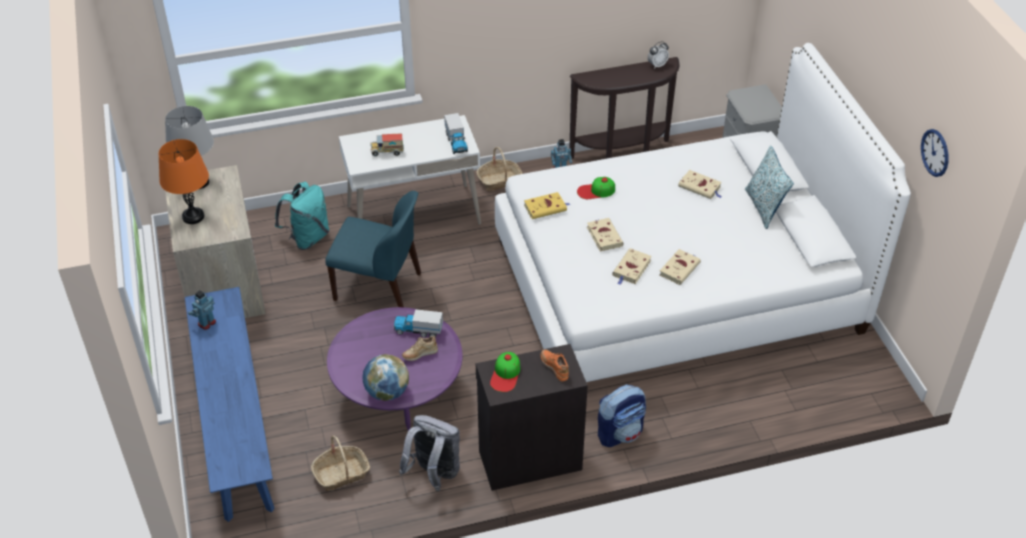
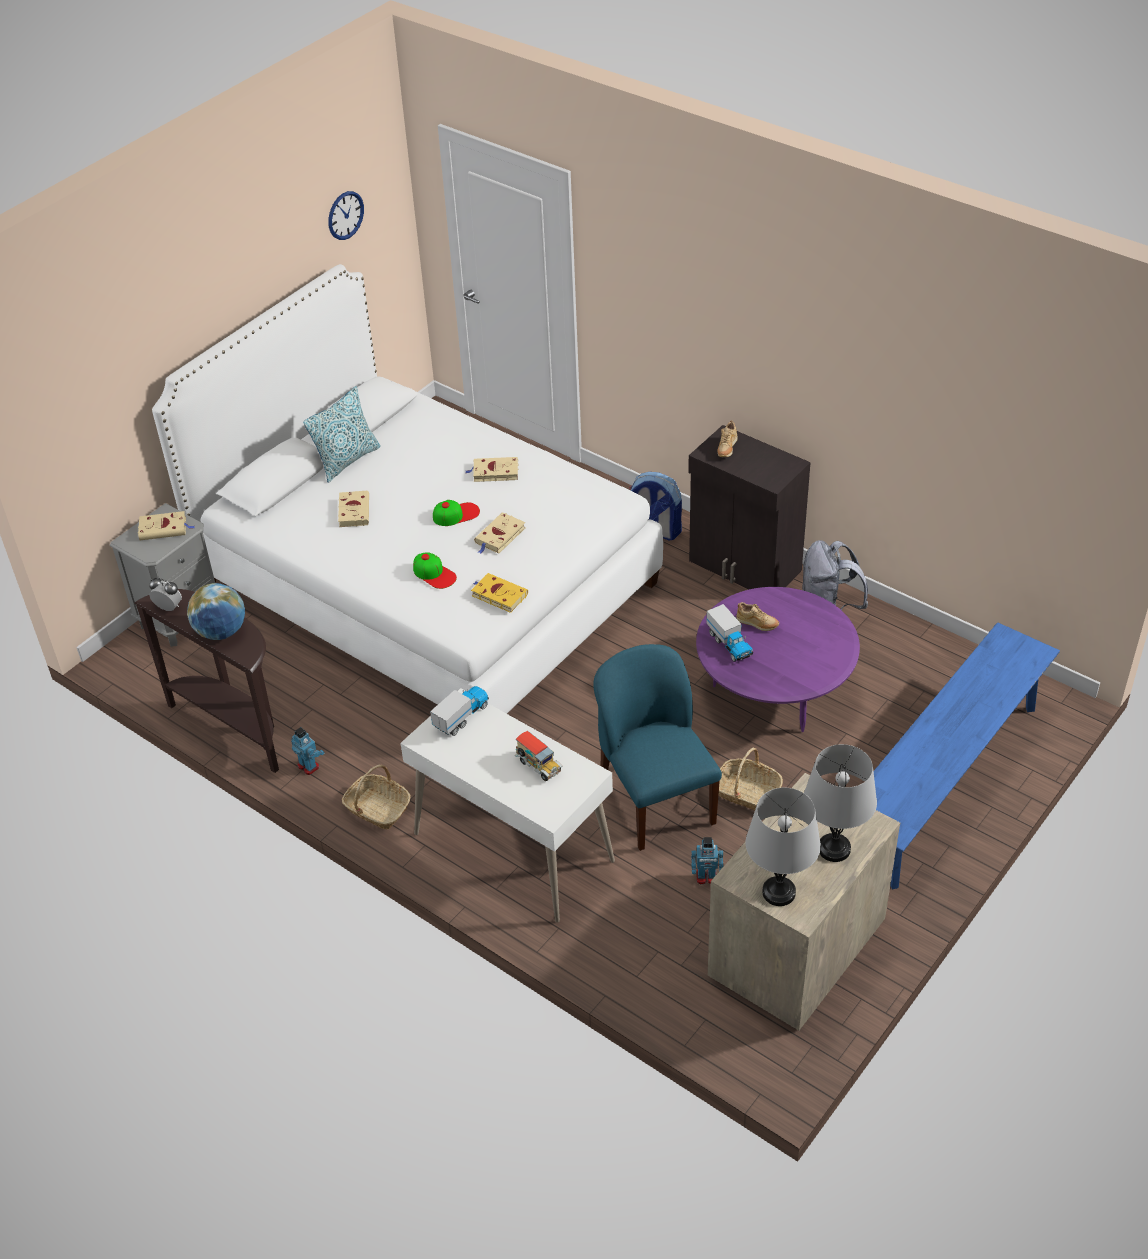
camera: 125 degrees left, 0 degrees up
orange table lamp [159,139,209,224] -> grey table lamp [804,744,877,862]
toy robot [188,290,216,330] -> toy robot moved to [691,837,723,884]
turquoise backpack [275,182,330,250] -> none
basket [311,435,370,491] -> basket moved to [719,748,783,810]
globe [362,354,409,401] -> globe moved to [187,583,245,640]
cap [490,352,520,392] -> cap moved to [433,500,480,526]
orange shoe [541,349,569,381] -> beige shoe [717,421,738,457]
beige book [612,248,652,285] -> beige book moved to [138,511,195,540]

